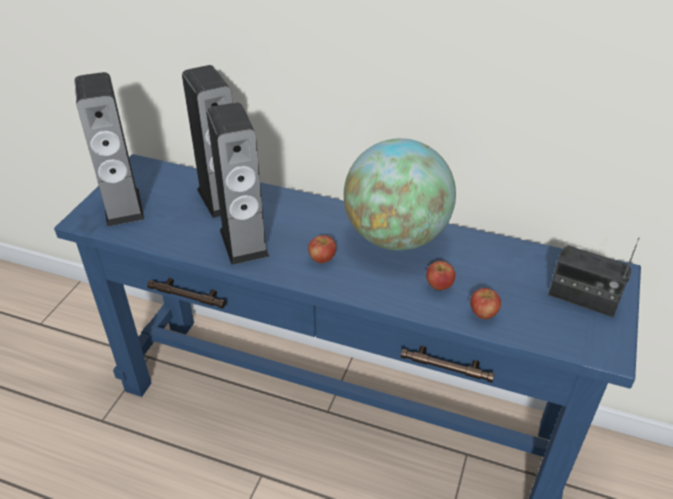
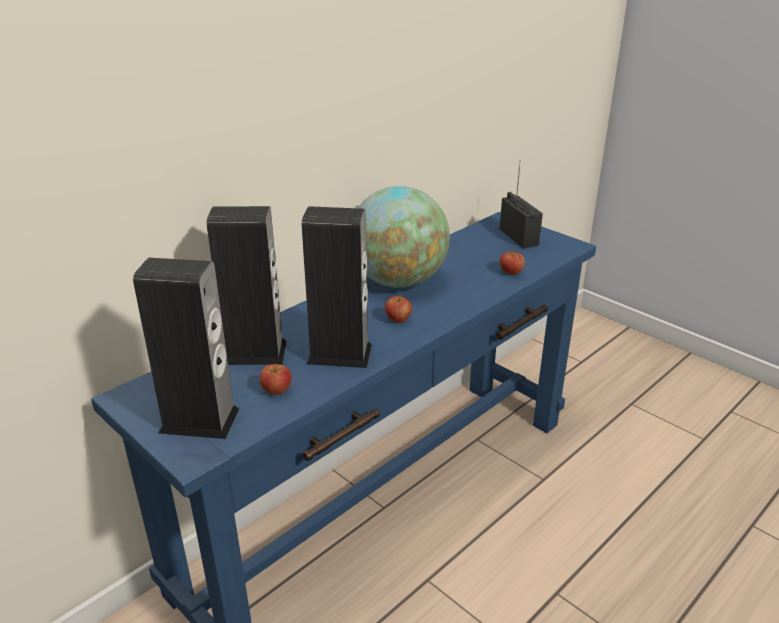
camera: 65 degrees left, 10 degrees down
apple [426,261,456,291] -> apple moved to [260,364,292,395]
radio [548,238,639,318] -> radio turned 75 degrees counterclockwise [500,160,543,249]

